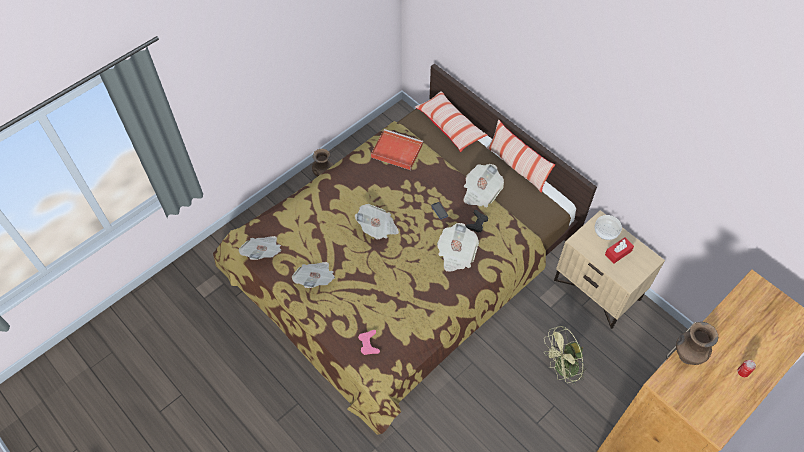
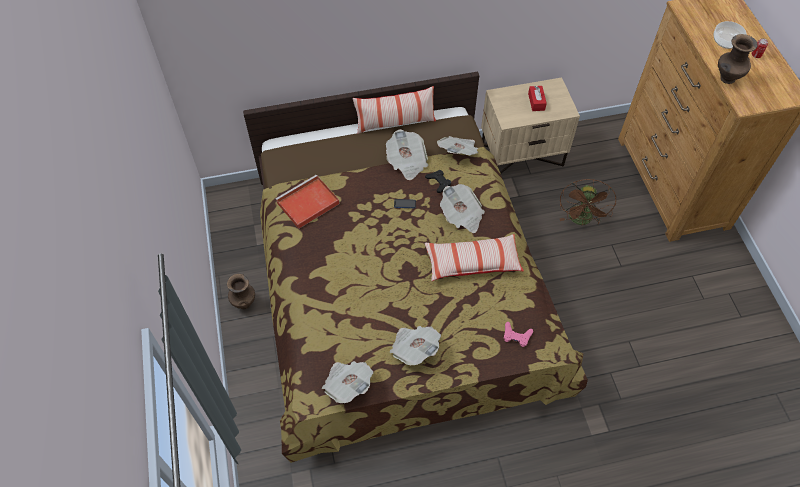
camera: 60 degrees left, 0 degrees up
newspaper [355,204,399,240] -> newspaper moved to [437,136,479,155]
pillow [415,91,487,152] -> pillow moved to [425,234,524,281]
green fan [544,326,588,385] -> brown fan [560,179,616,225]
bowl [595,215,622,240] -> bowl moved to [713,21,747,49]

